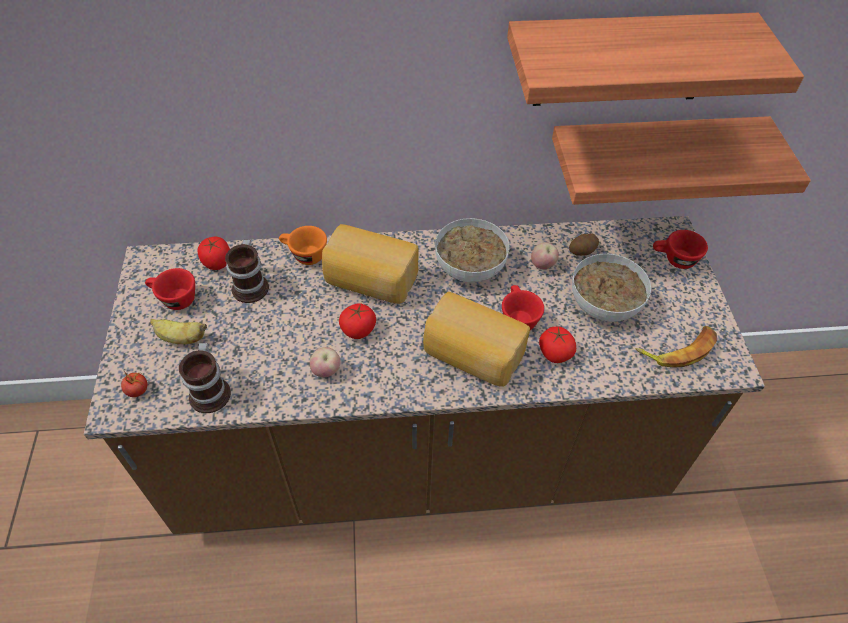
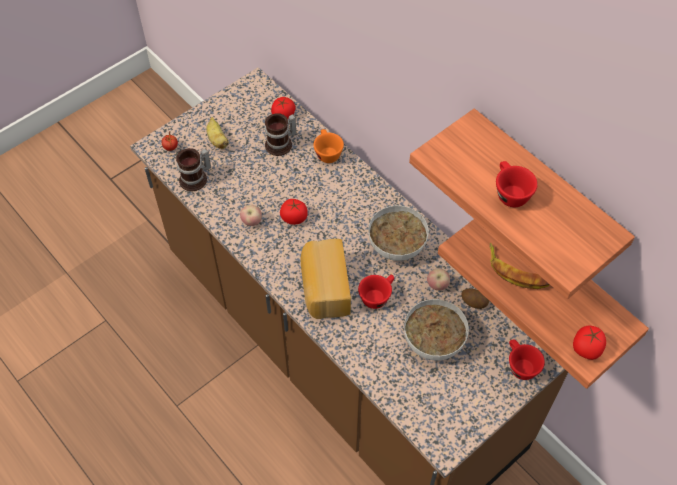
camera: 55 degrees right, 5 degrees up
red cup [145,268,195,310] -> red cup moved to [496,161,538,207]
bread [322,224,418,304] -> none
tomato [539,326,576,363] -> tomato moved to [573,326,606,360]
banana [635,326,717,368] -> banana moved to [490,243,550,289]

